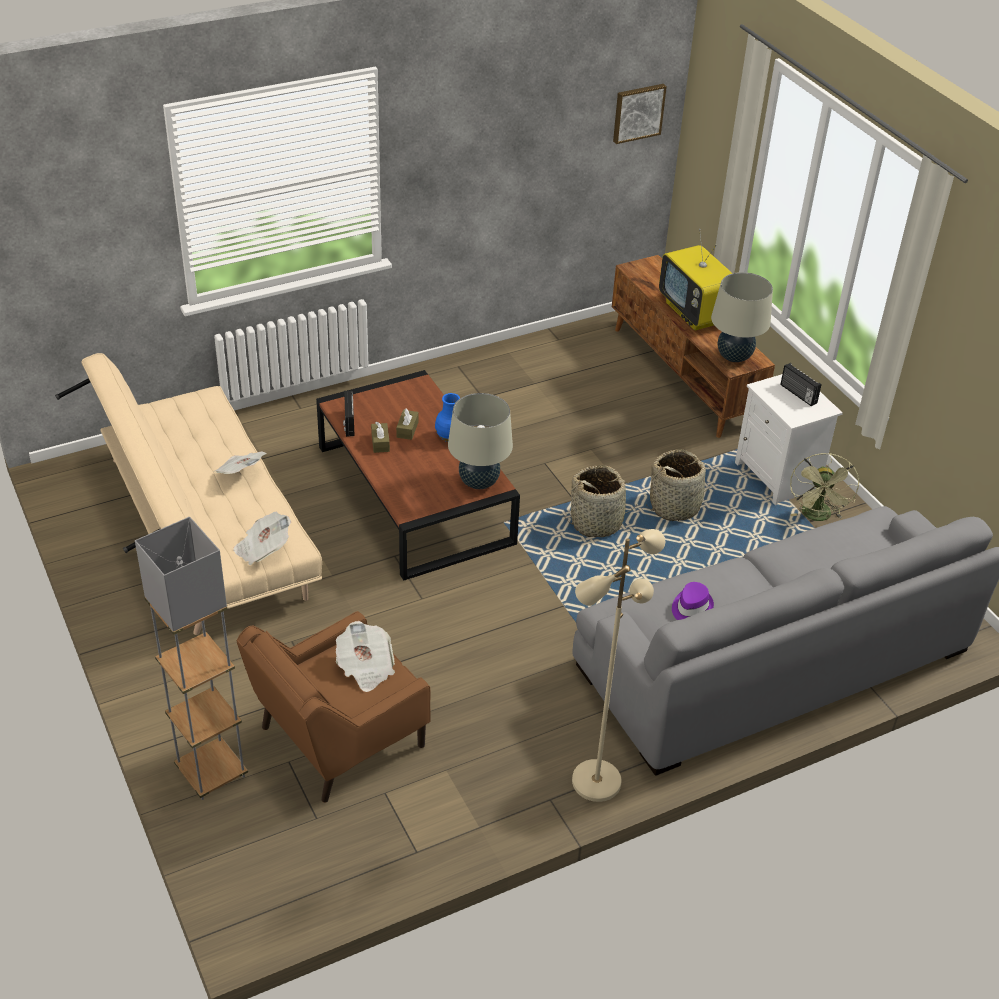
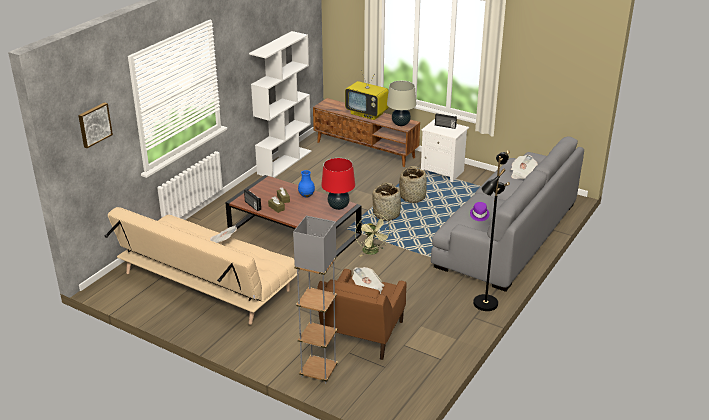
camera: 30 degrees left, 10 degrees down
newspaper [233,512,291,565] -> newspaper moved to [511,155,538,179]
beige table lamp [448,393,513,489] -> red table lamp [321,158,355,210]
beige floor lamp [572,529,665,802] -> black floor lamp [473,150,510,311]
picture [613,84,667,144] -> picture moved to [78,102,113,148]
green fan [790,453,859,521] -> green fan moved to [355,214,392,257]
none -> white bookcase [249,31,311,178]

